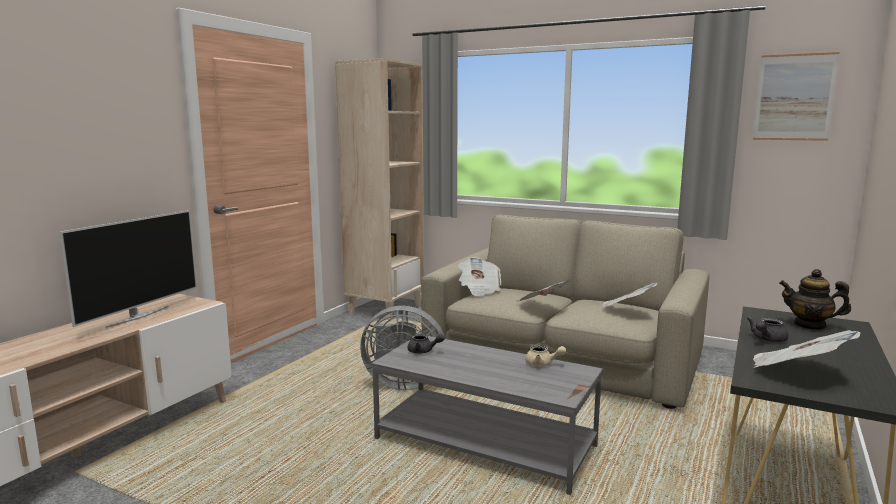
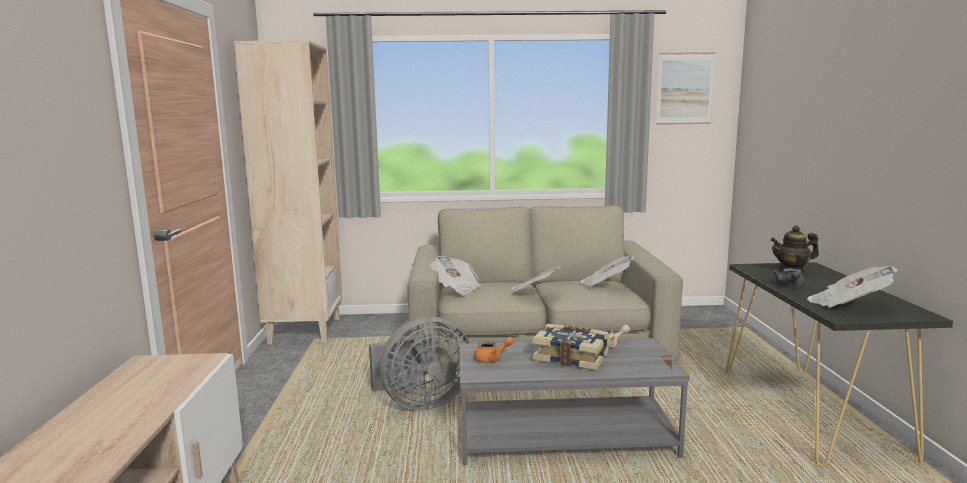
camera: 30 degrees left, 0 degrees up
television [59,210,197,328] -> none
grey teapot [408,334,445,354] -> orange teapot [474,337,514,363]
none -> book [533,324,609,370]

